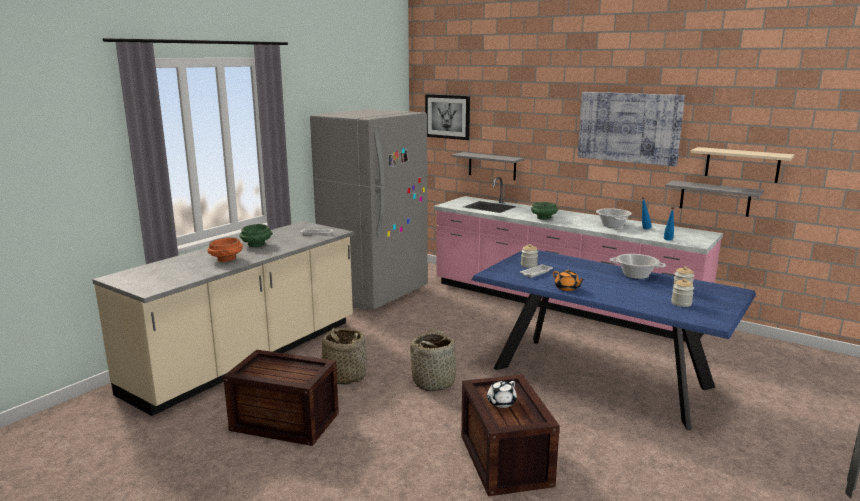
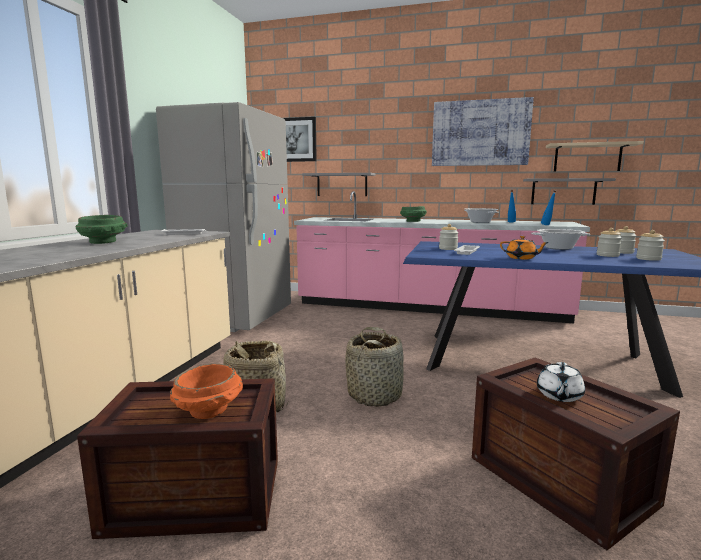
camera: 20 degrees left, 5 degrees down
orange bowl [208,237,243,262] -> orange bowl moved to [170,364,243,419]
none -> jar [597,228,622,257]

